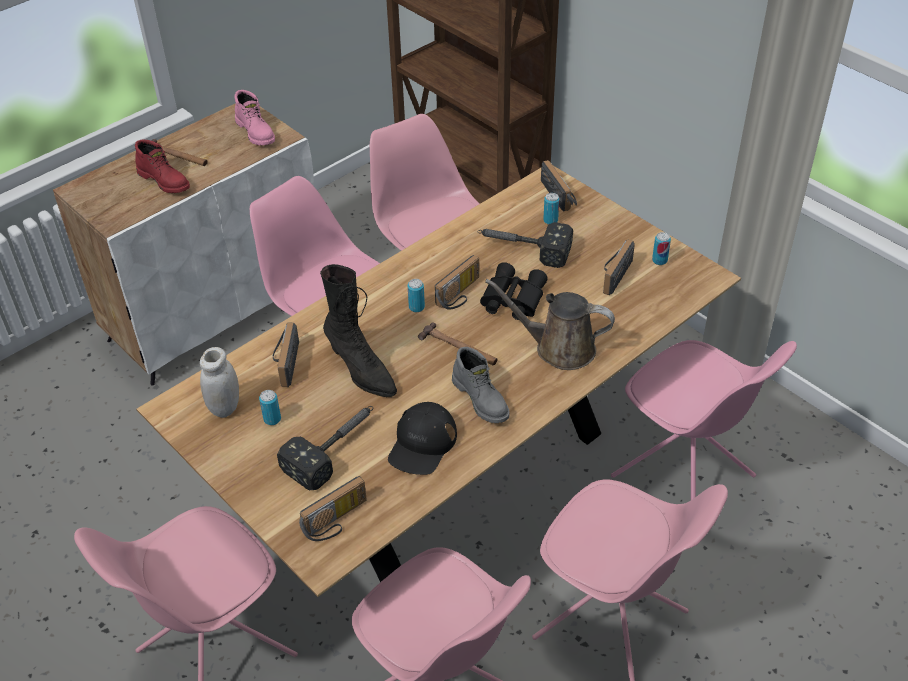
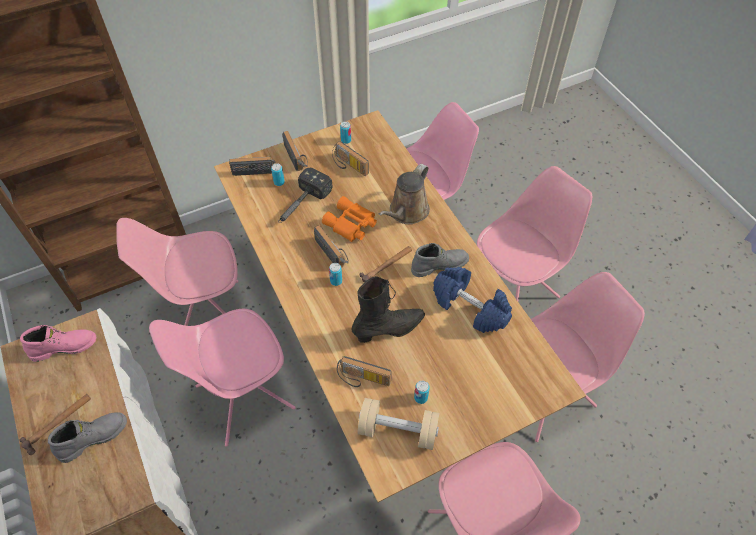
camera: 75 degrees left, 10 degrees up
red boot [135,140,190,193] -> grey boot [48,412,127,463]
white jar [200,347,239,418] -> beige dumbbell [358,398,439,450]
hammer [277,406,373,490] -> none
radio [299,476,366,541] -> radio moved to [282,131,308,171]
black cap [388,402,457,475] -> blue dumbbell [433,267,512,333]
black binoculars [480,262,548,320] -> orange binoculars [322,196,377,242]

